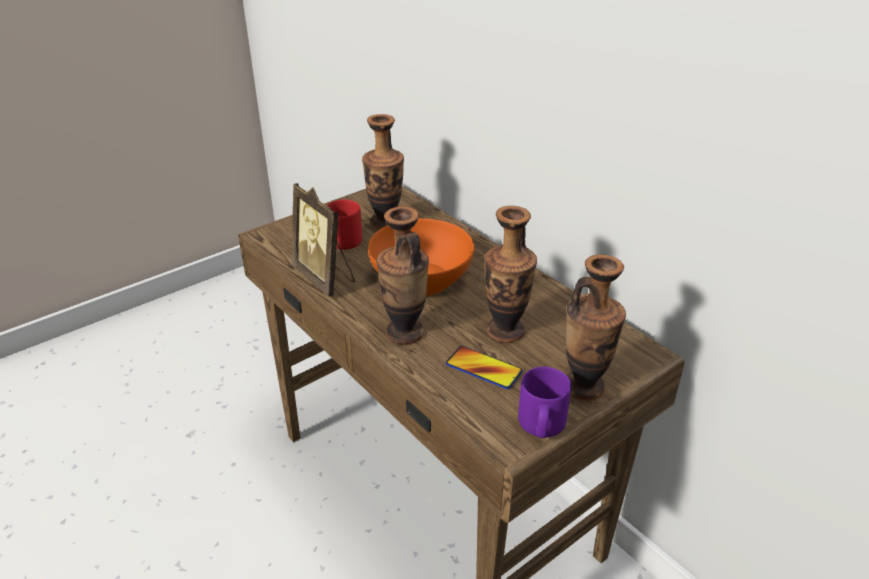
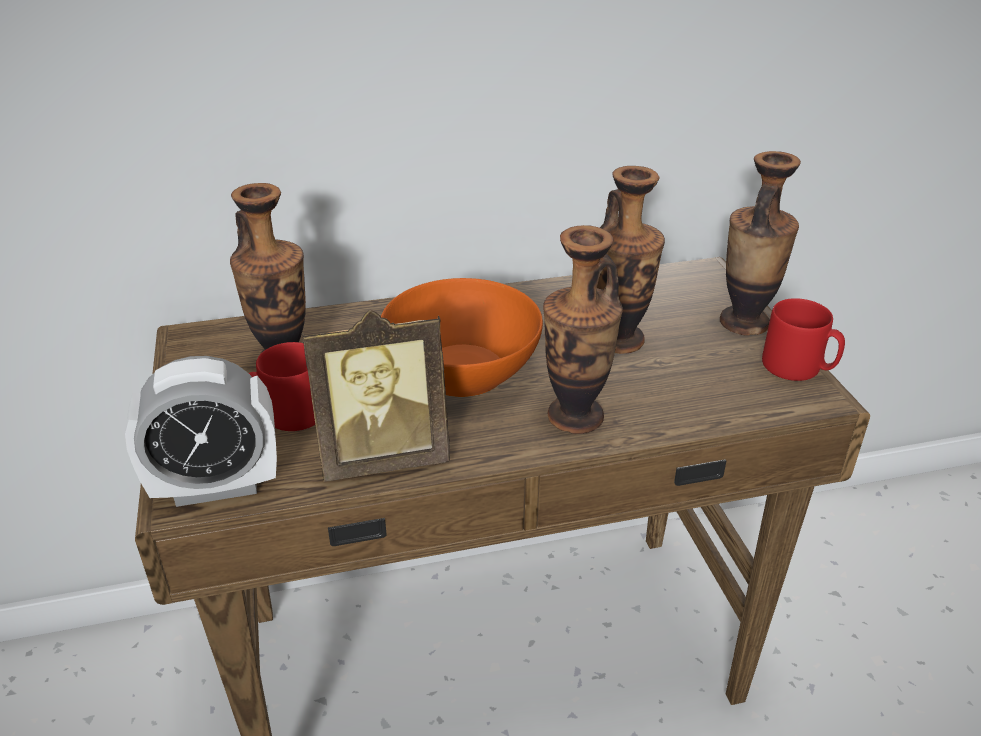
camera: 65 degrees left, 0 degrees up
phone [446,346,523,389] -> none
purple mug [518,367,571,438] -> red mug [762,298,845,381]
none -> alarm clock [125,356,277,507]

